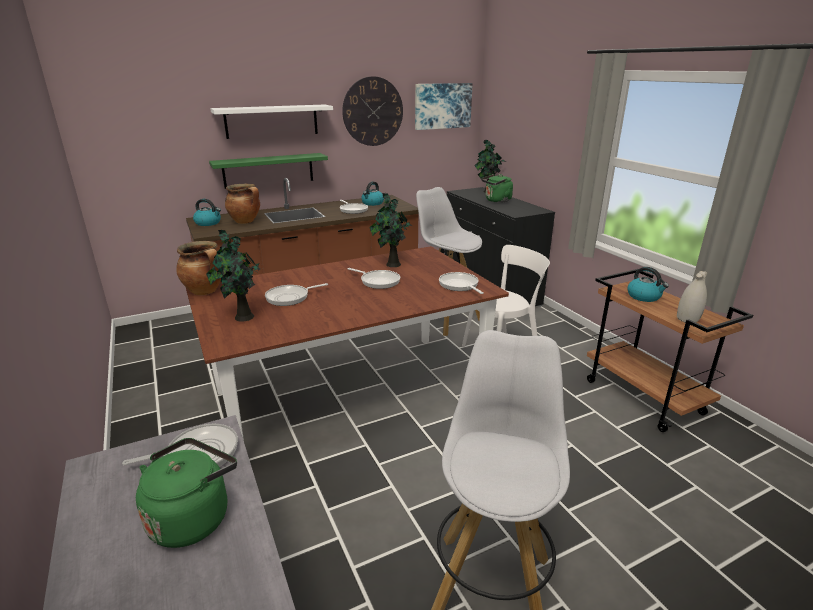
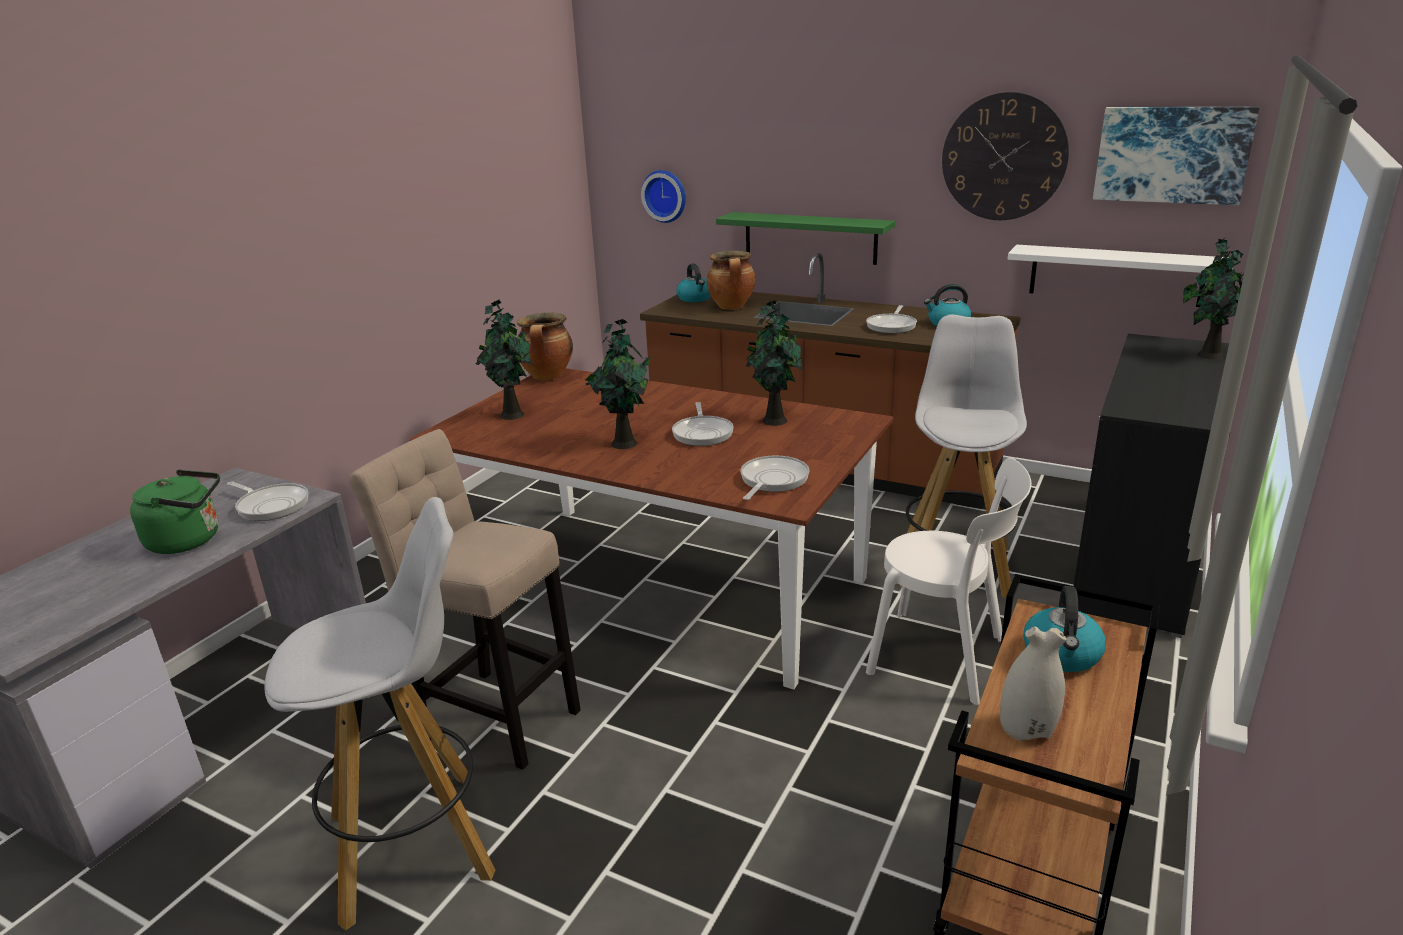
camera: 55 degrees right, 0 degrees up
white shelf [210,104,333,139] -> white shelf moved to [1008,245,1230,307]
frying pan [265,283,328,306] -> none
green kettle [481,174,513,203] -> none
none -> beige stool [349,429,581,770]
none -> potted plant [585,319,651,449]
none -> wall clock [641,170,686,223]

